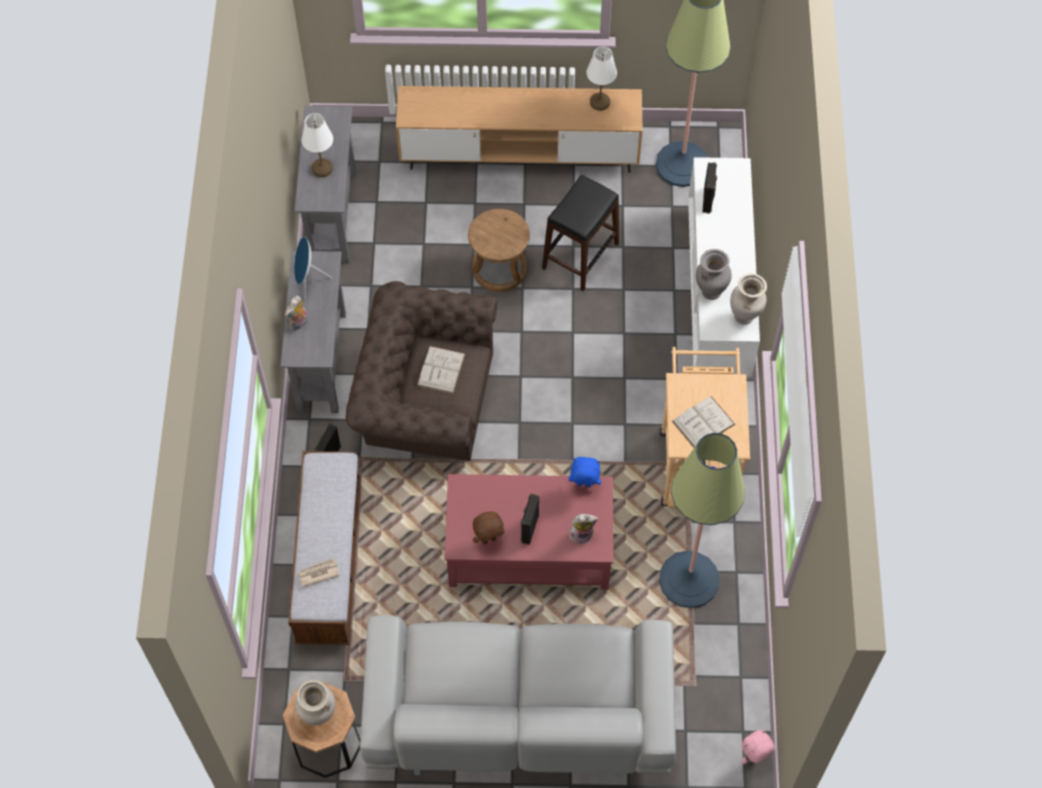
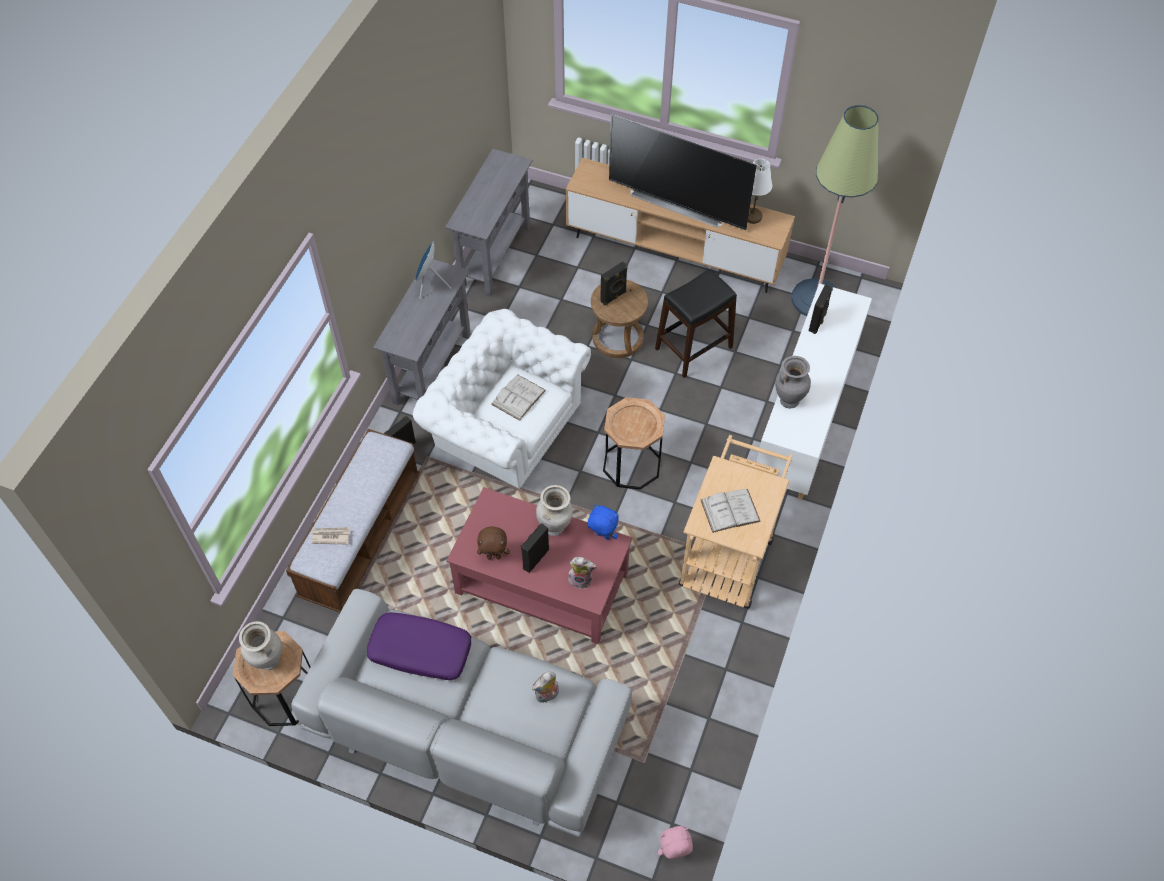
camera: 20 degrees right, 5 degrees down
plush toy [285,296,308,331] -> plush toy moved to [532,671,559,703]
white table lamp [302,113,333,177] -> none
brown armchair [346,281,497,461] -> white armchair [413,309,591,489]
floor lamp [659,433,745,608] -> none
beige vase [730,273,767,325] -> beige vase moved to [536,485,573,536]
none -> purple pillow [367,612,471,680]
none -> black speaker [600,261,628,306]
none -> brown side table [603,397,665,490]
none -> television [609,114,757,230]

